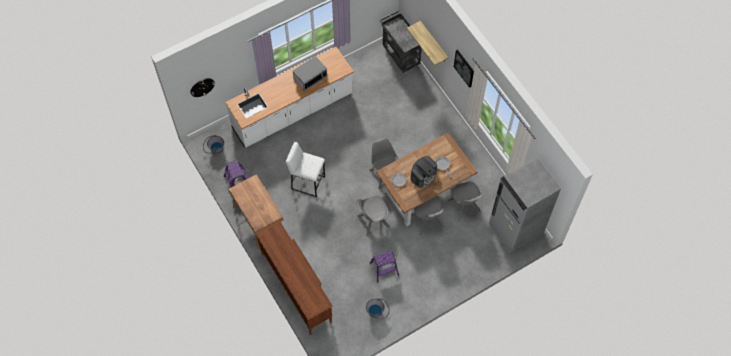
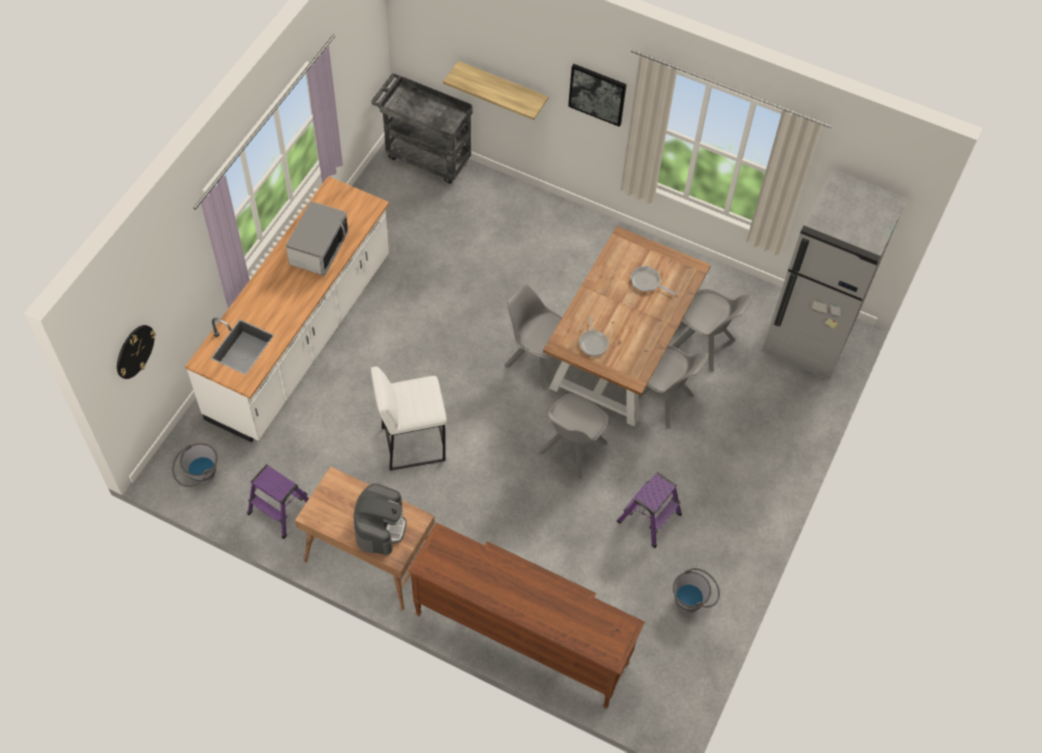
camera: 35 degrees left, 5 degrees down
coffee machine [410,156,437,188] -> coffee machine moved to [354,483,407,555]

